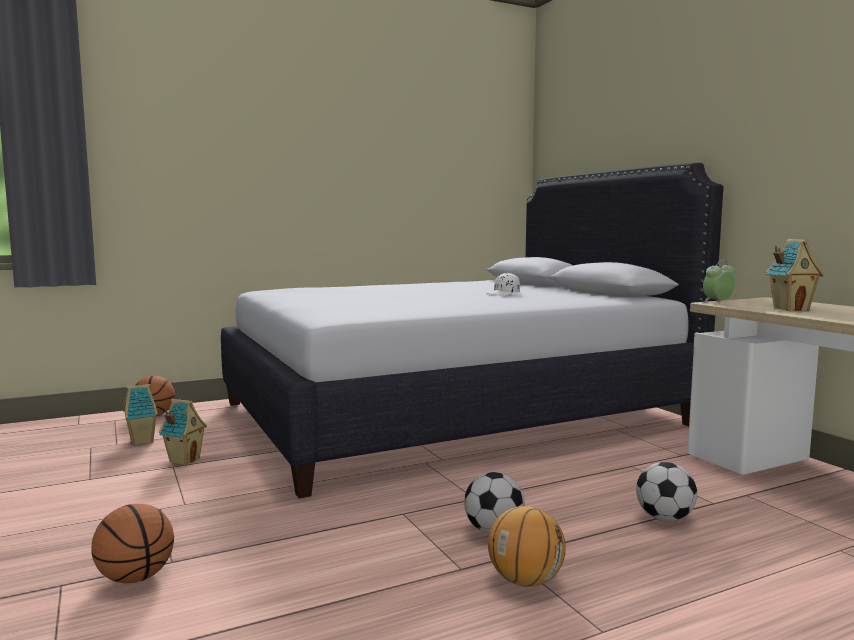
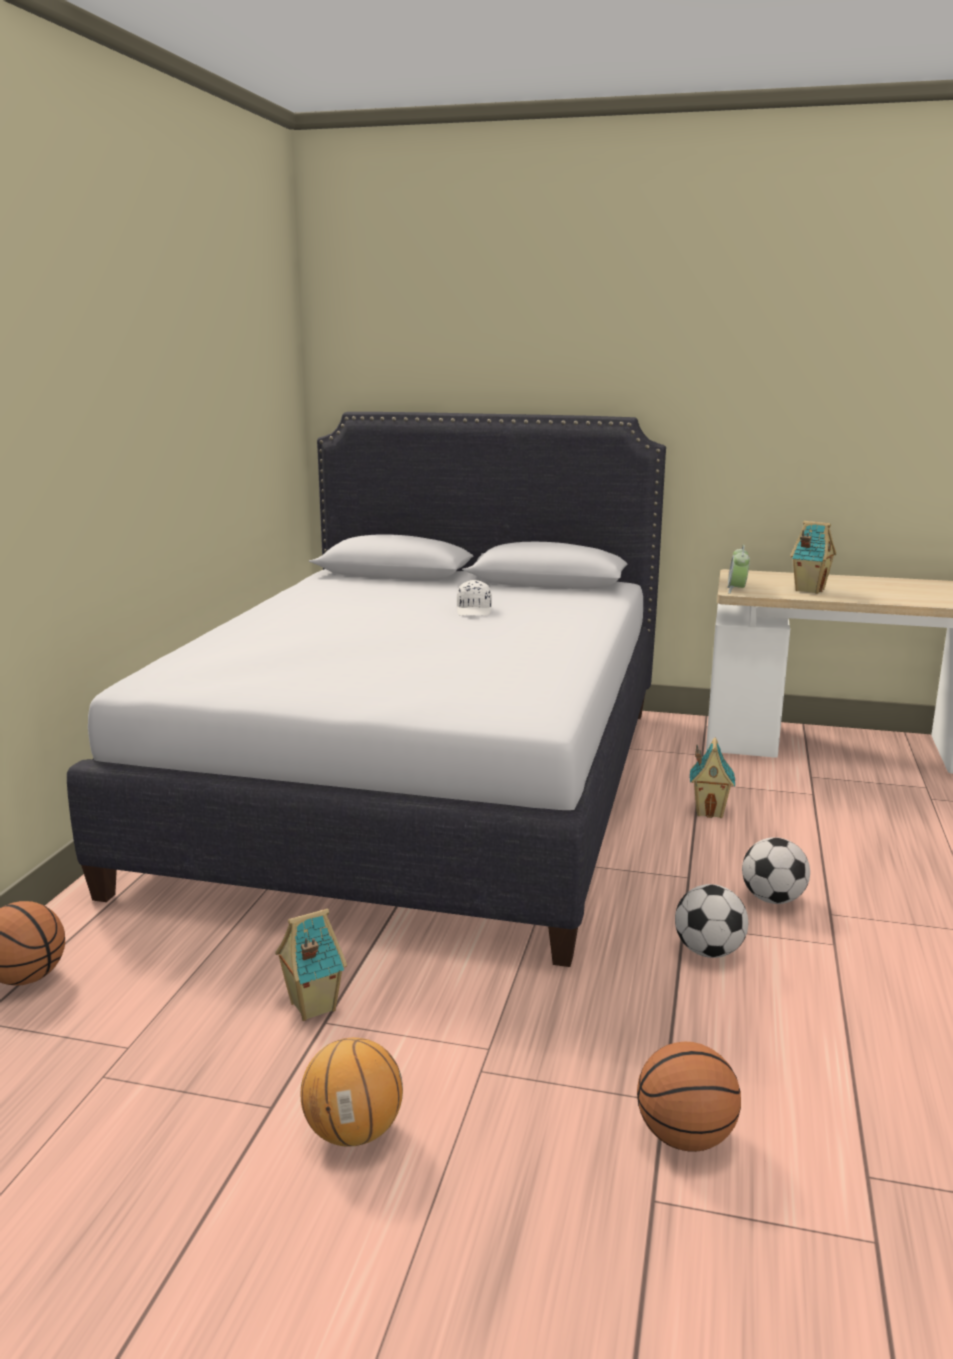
camera: 50 degrees left, 10 degrees up
toy house [123,384,158,445] -> toy house moved to [690,738,735,818]
basketball [488,506,566,587] -> basketball moved to [300,1038,403,1147]
football [636,462,697,522] -> football moved to [675,884,748,958]

